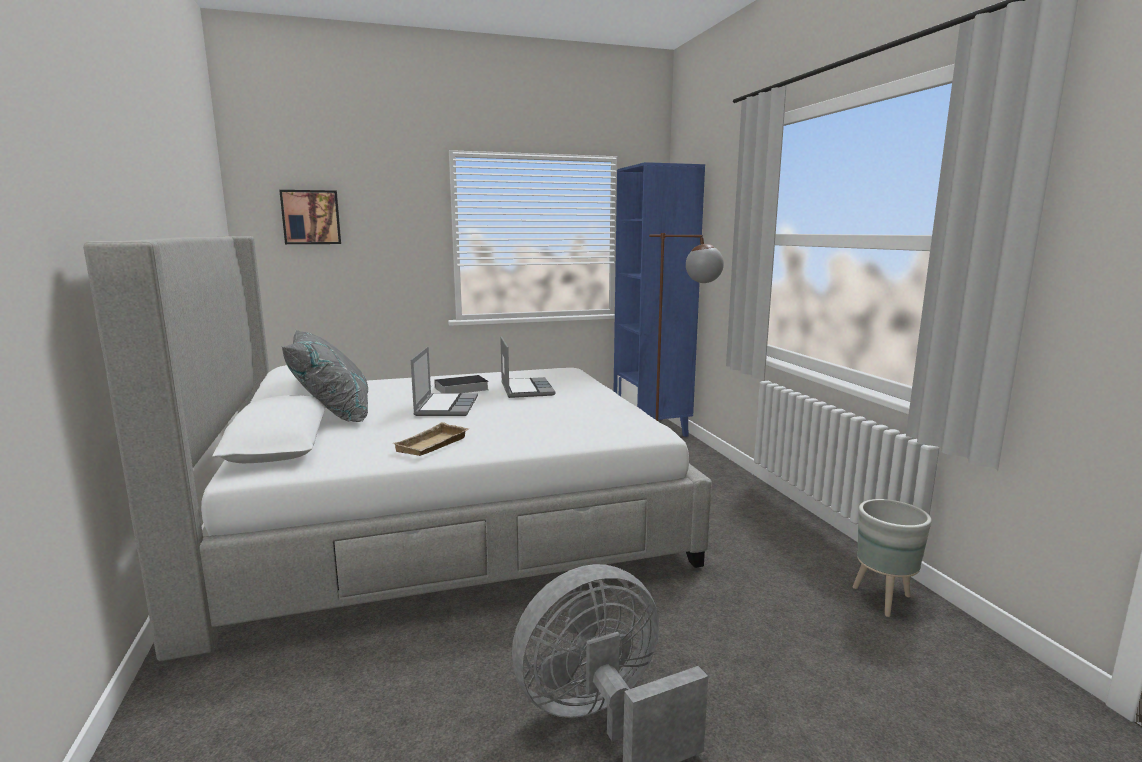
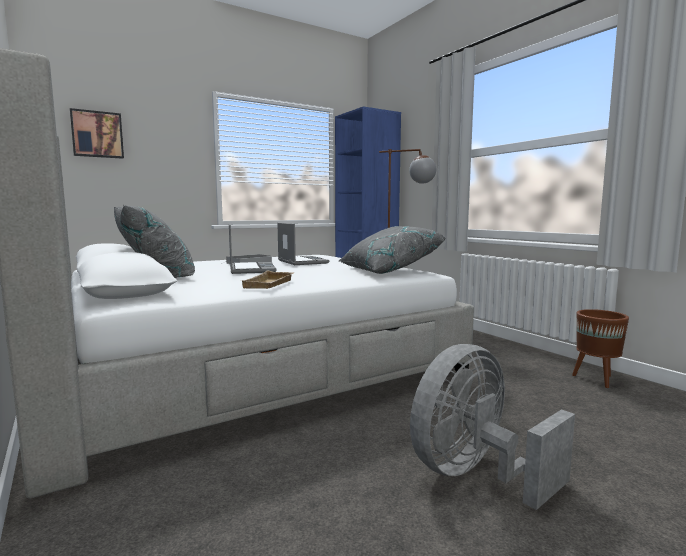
camera: 15 degrees left, 5 degrees down
grey planter [853,499,932,617] -> brown planter [572,309,629,388]
none -> grey pillow [339,226,445,274]

